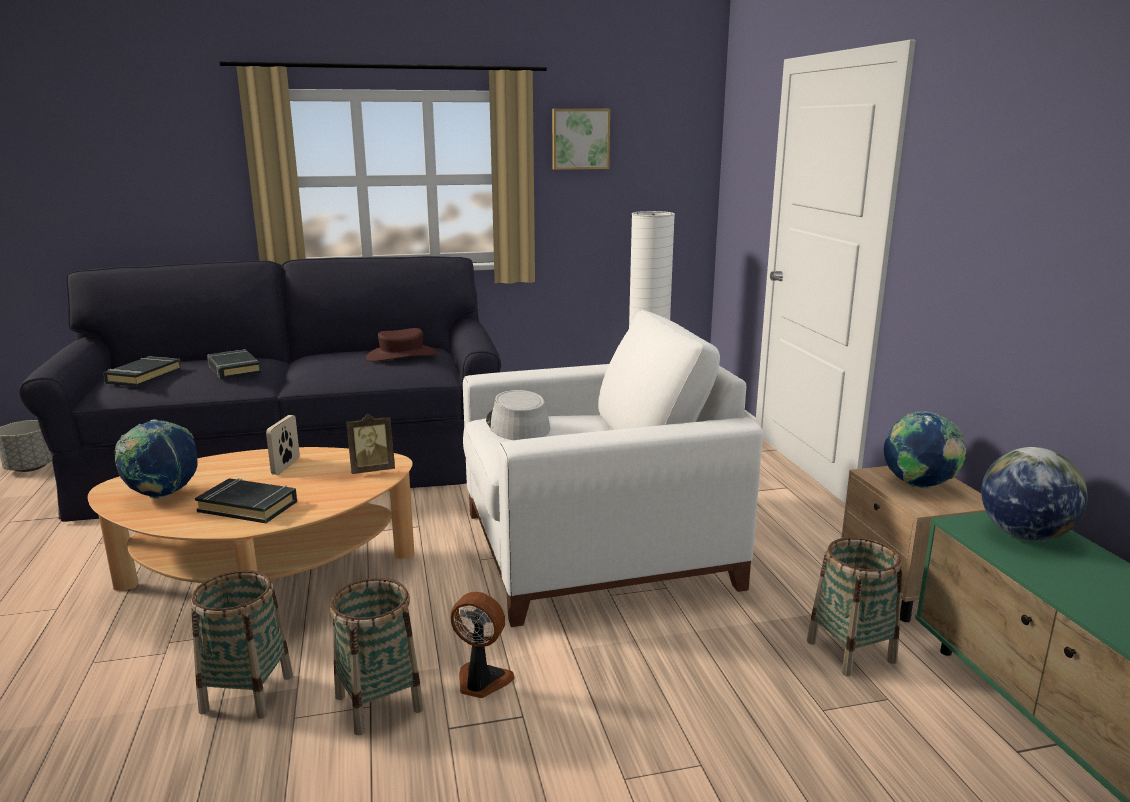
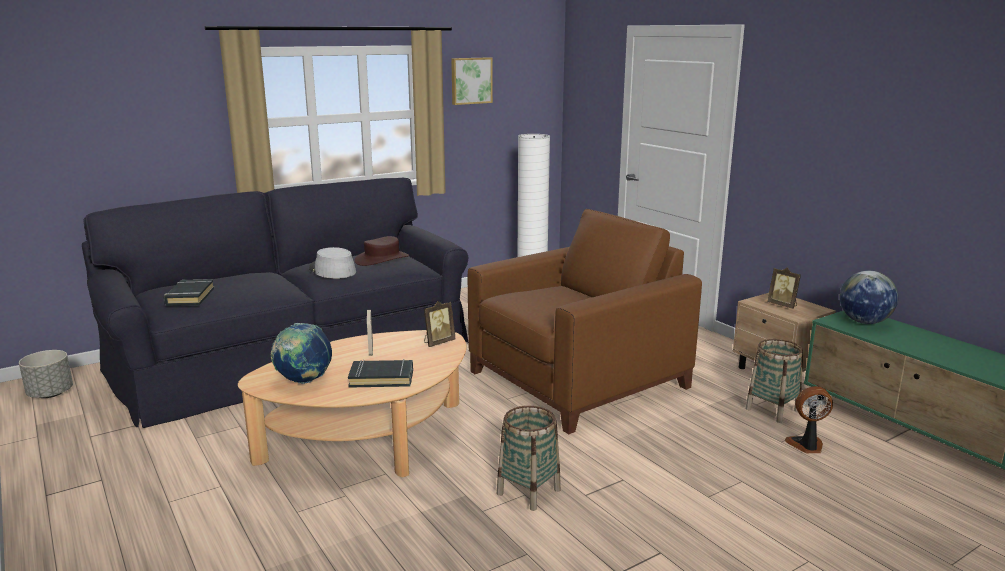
camera: 20 degrees left, 0 degrees up
basket [191,570,293,719] -> none
black book [207,349,261,379] -> none
fan [450,592,515,698] -> fan moved to [785,386,833,453]
white armchair [463,310,763,627] -> brown armchair [468,209,702,434]
grey hat [486,390,550,440] -> grey hat moved to [309,247,356,279]
globe [884,411,967,488] -> picture frame [767,267,801,309]

